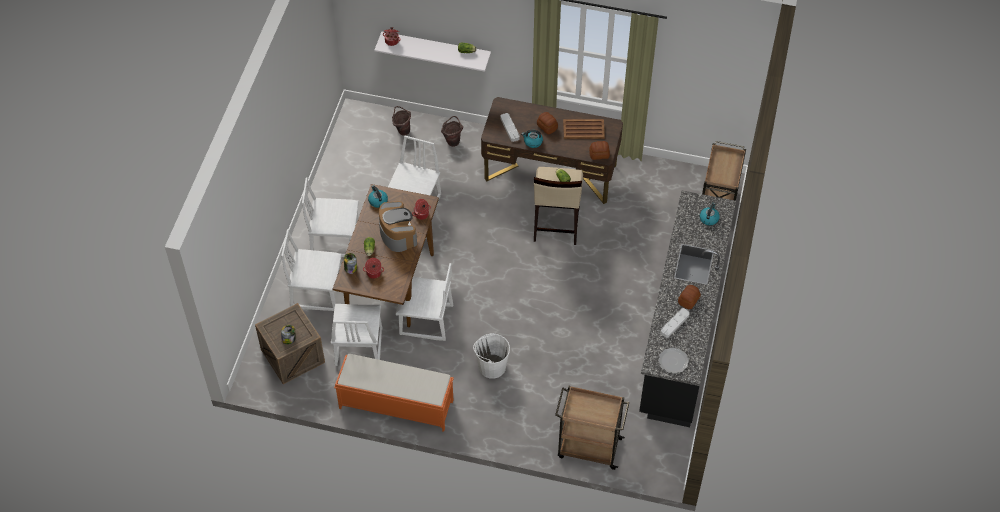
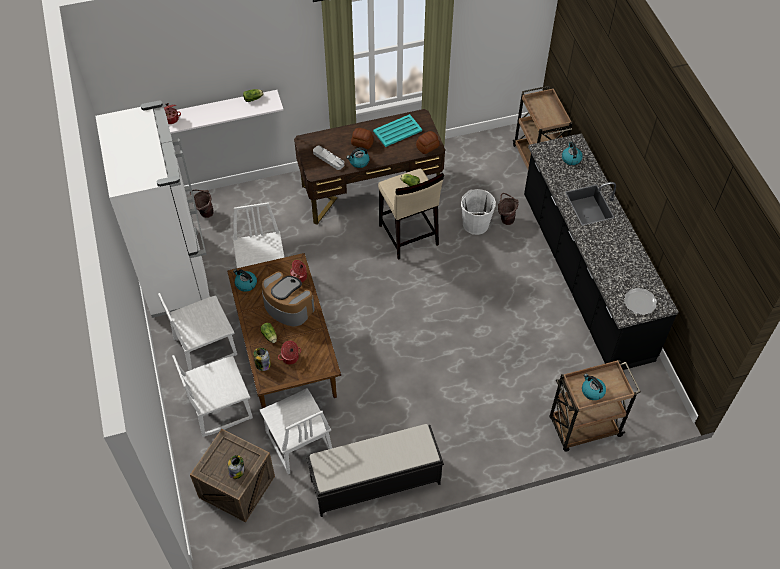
camera: 30 degrees left, 0 degrees up
orange bench [334,354,454,432] -> black bench [306,424,444,517]
white chair [396,263,453,341] -> none
brown bucket [441,116,463,147] -> brown bucket moved to [498,193,518,225]
white bucket [473,333,510,379] -> white bucket moved to [461,189,496,235]
brown tray [563,119,605,139] -> turquoise tray [373,114,422,147]
grey tray [660,308,690,338] -> none
bread [678,285,701,309] -> none
none -> white fridge [95,100,211,318]
none -> kettle [582,374,606,400]

